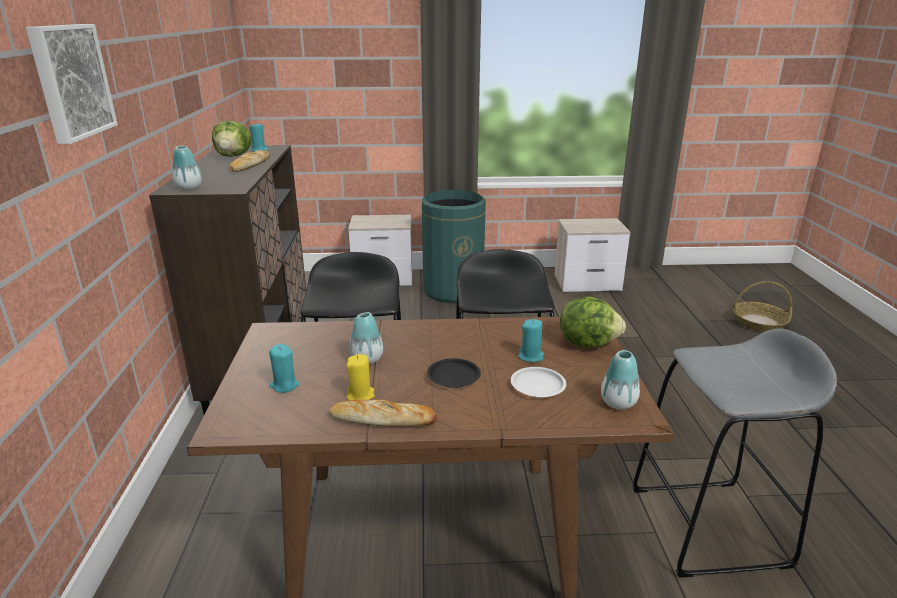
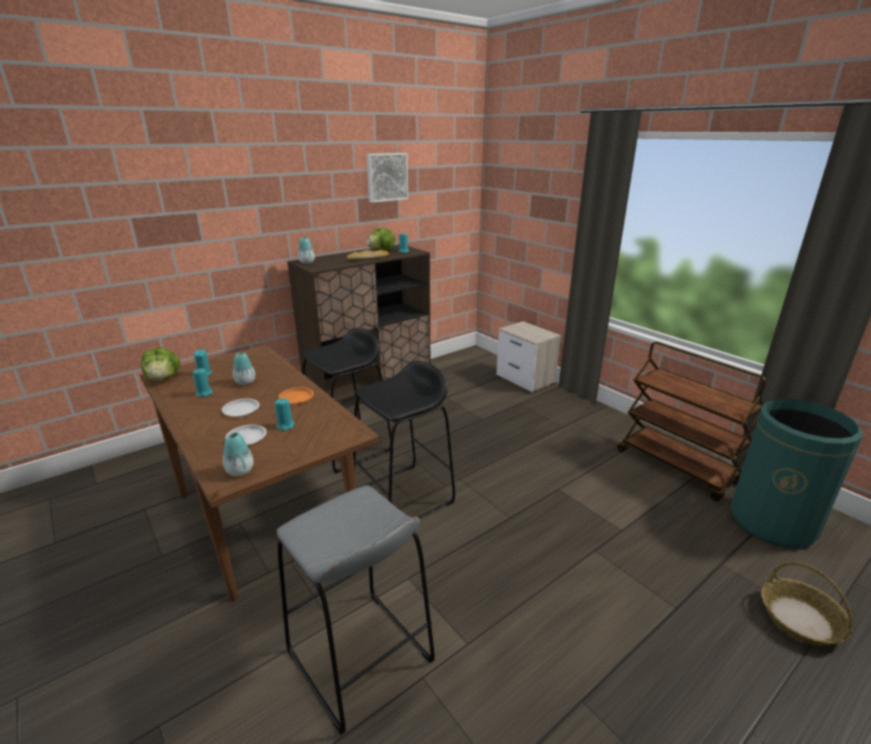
camera: 55 degrees right, 0 degrees up
picture [26,24,118,144] -> picture moved to [366,153,408,203]
bread [329,400,437,427] -> none
yellow candle [346,354,375,400] -> turquoise candle [193,368,213,397]
green trash can [422,190,486,303] -> green trash can moved to [730,399,863,548]
black plate [427,358,481,388] -> white plate [222,399,259,417]
nightstand [555,218,631,292] -> brown cart [617,342,766,501]
lettuce [560,297,626,348] -> lettuce moved to [141,348,180,381]
none -> orange plate [279,387,314,404]

